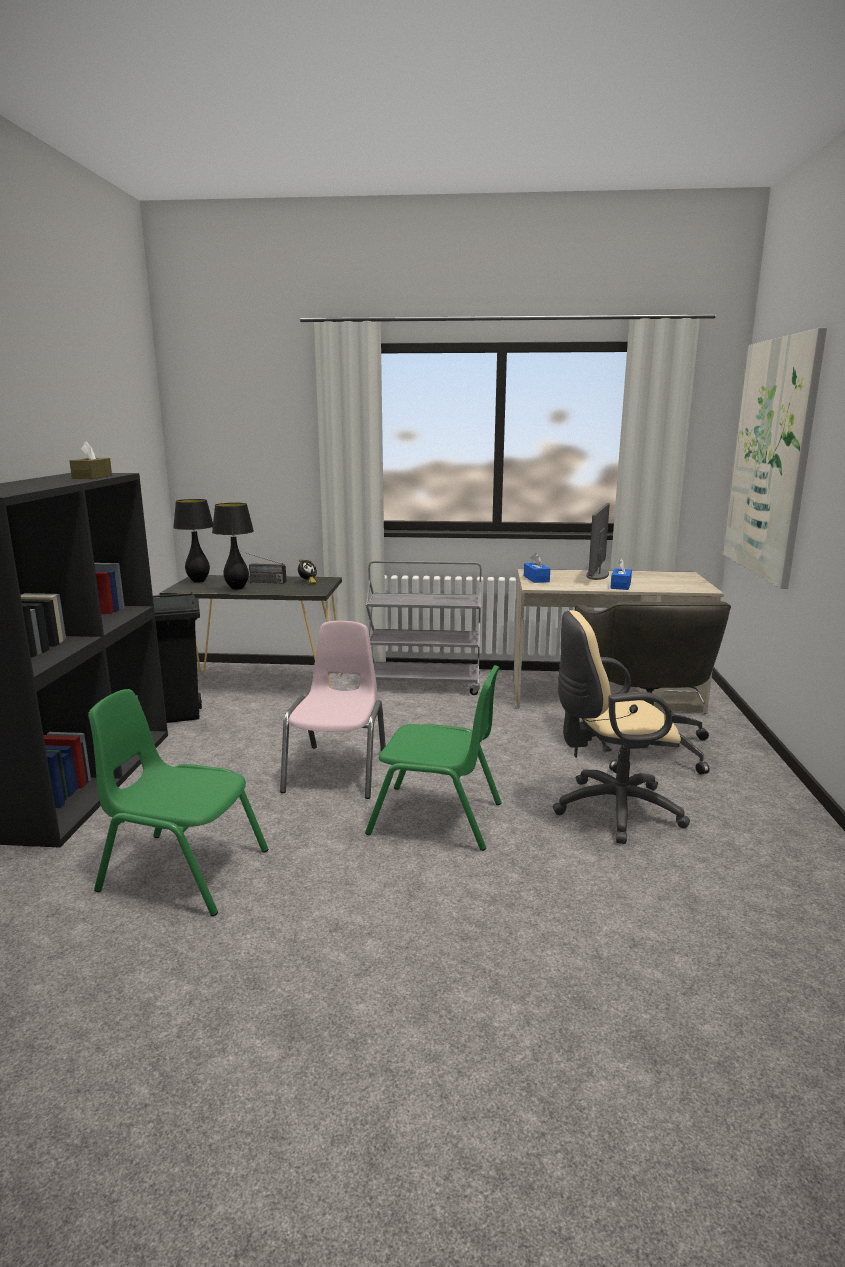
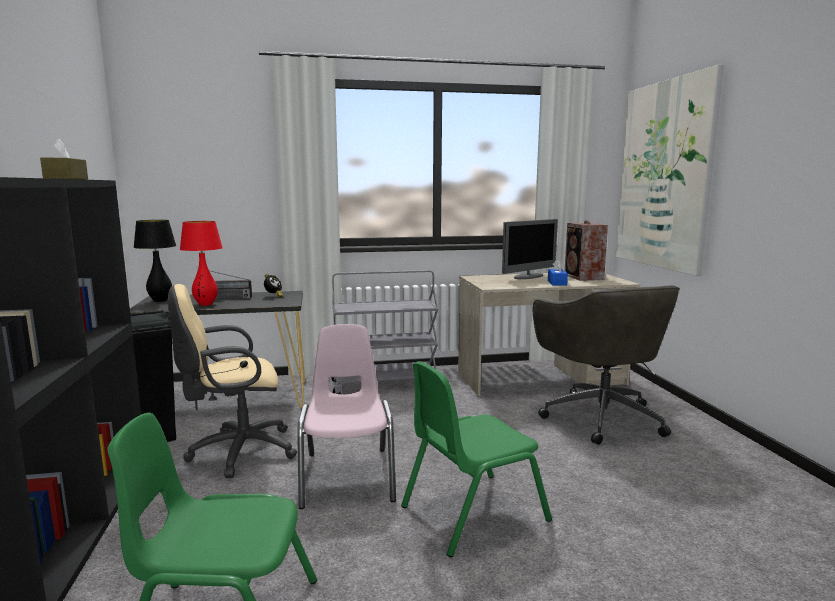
camera: 15 degrees left, 5 degrees down
black table lamp [212,503,254,590] -> red table lamp [180,221,223,306]
green chair [365,665,502,851] -> green chair turned 150 degrees clockwise [401,361,552,557]
blue tissue box [524,553,550,583] -> none
beige office chair [553,610,690,844] -> beige office chair moved to [168,284,297,478]
monitor [586,503,610,580] -> monitor turned 135 degrees counterclockwise [502,219,558,279]
none -> speaker [565,221,608,281]

